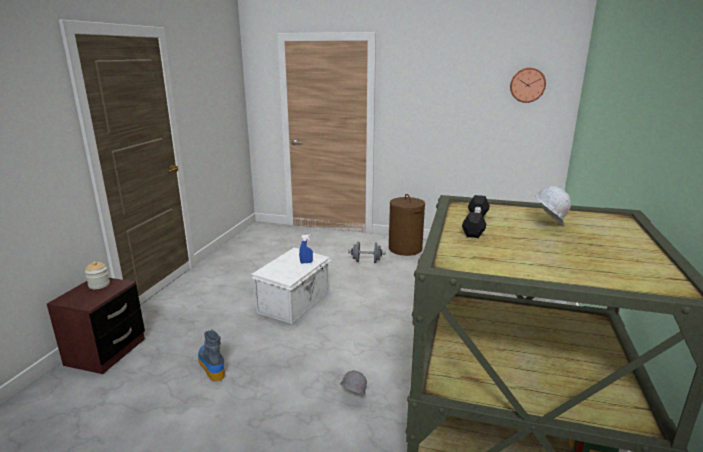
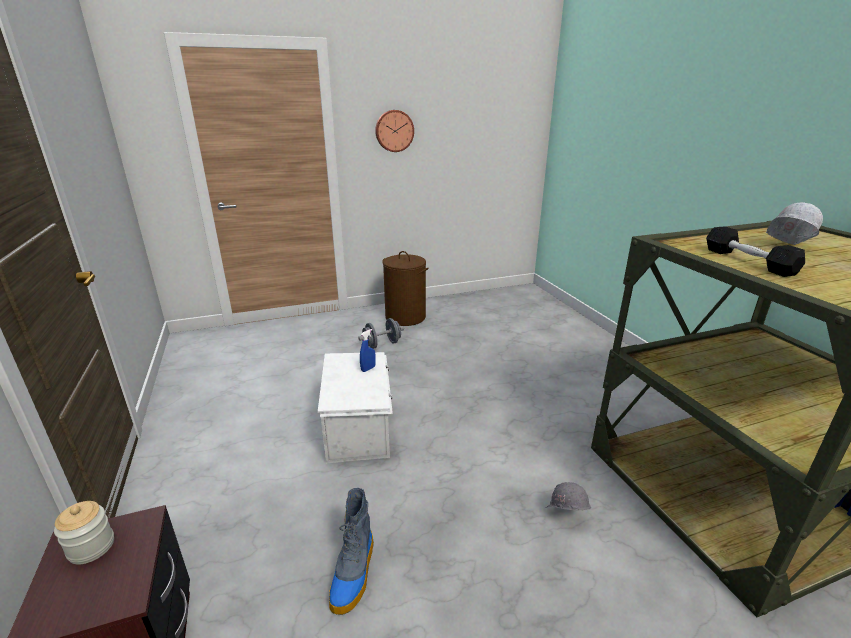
camera: 35 degrees left, 5 degrees up
boot [198,329,225,382] -> boot turned 105 degrees counterclockwise [329,488,374,615]
wall clock [510,68,546,103] -> wall clock moved to [375,110,414,152]

